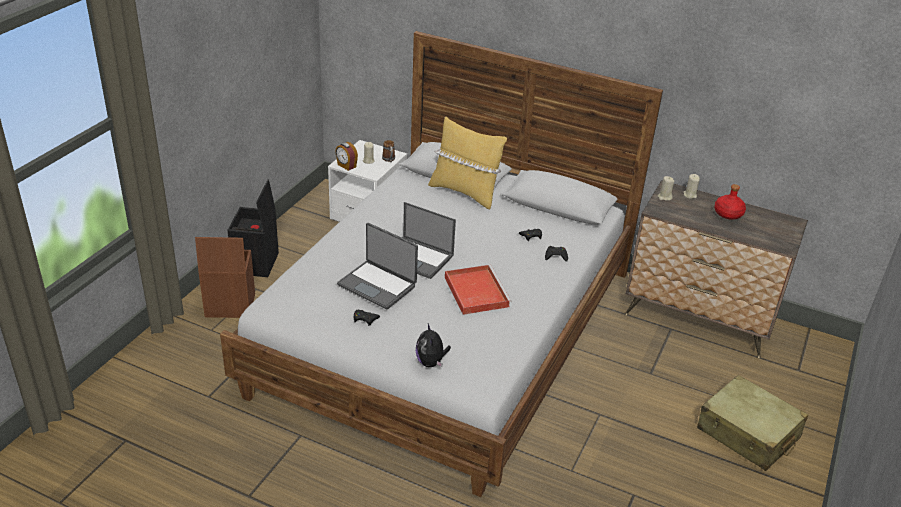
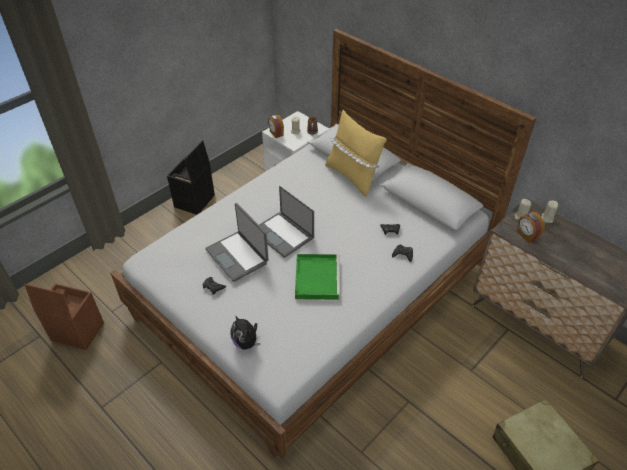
camera: 20 degrees right, 10 degrees up
brown storage box [195,237,255,318] -> brown storage box moved to [25,283,104,350]
plush toy [416,323,451,367] -> plush toy turned 45 degrees counterclockwise [231,315,260,350]
red tray [445,265,512,315] -> green tray [295,254,340,300]
red bottle [714,184,746,219] -> none
none -> alarm clock [517,212,545,243]

